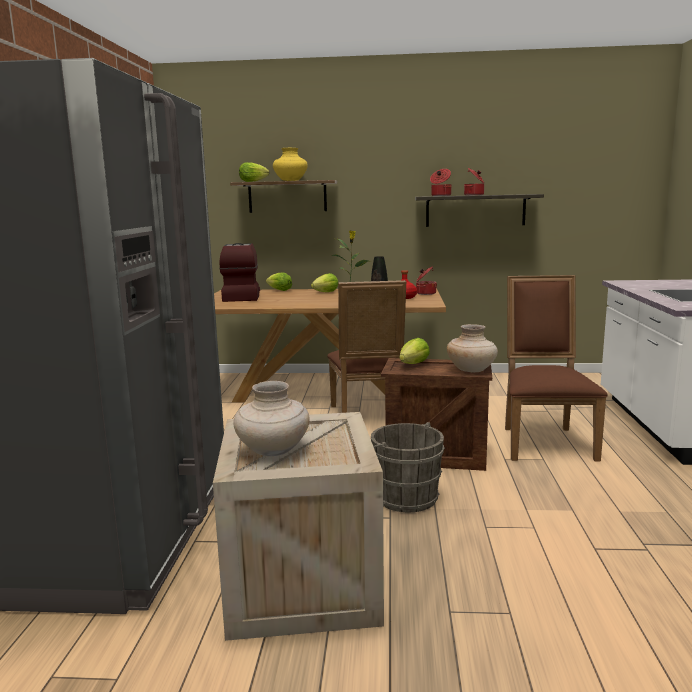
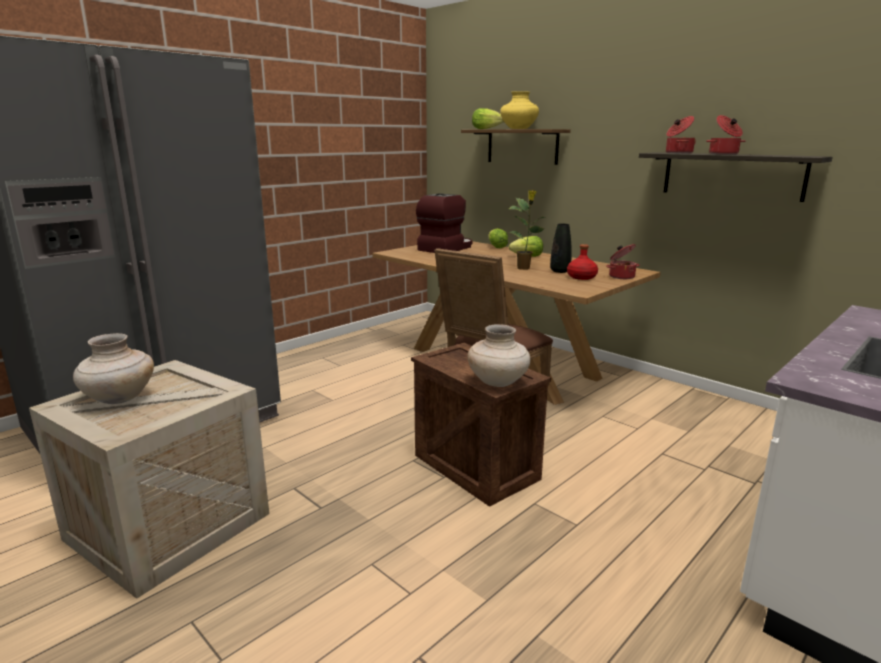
camera: 40 degrees right, 5 degrees up
grey bucket [371,422,445,512] -> none
lettuce [399,338,430,364] -> none
brown chair [505,275,608,461] -> none

